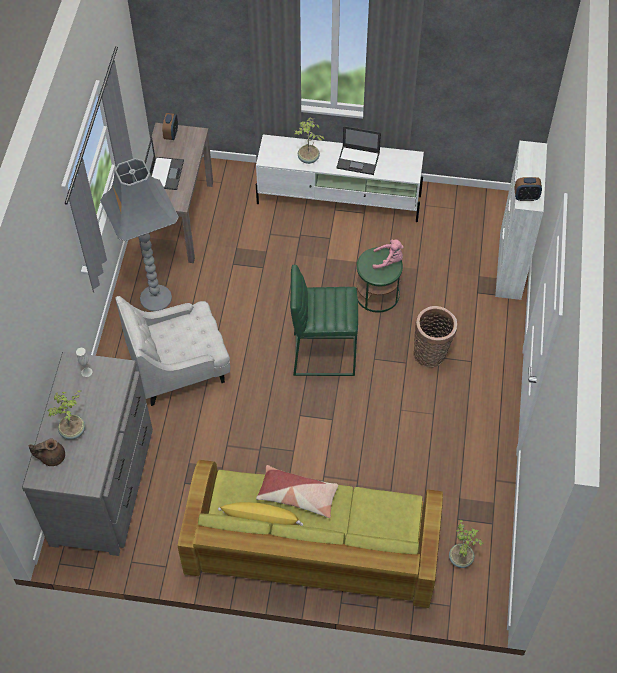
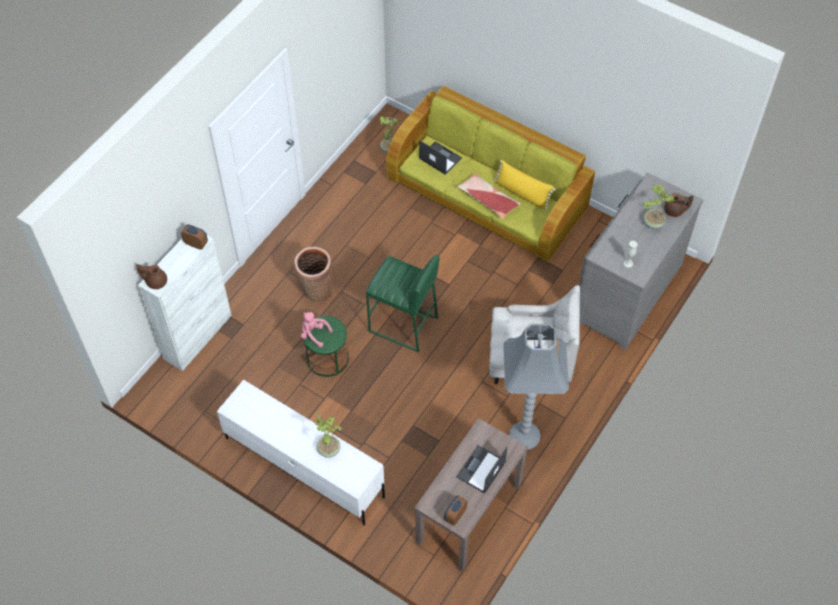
camera: 155 degrees left, 0 degrees up
laptop [336,126,381,175] -> laptop moved to [419,140,462,175]
none -> brown teapot [136,264,167,289]

